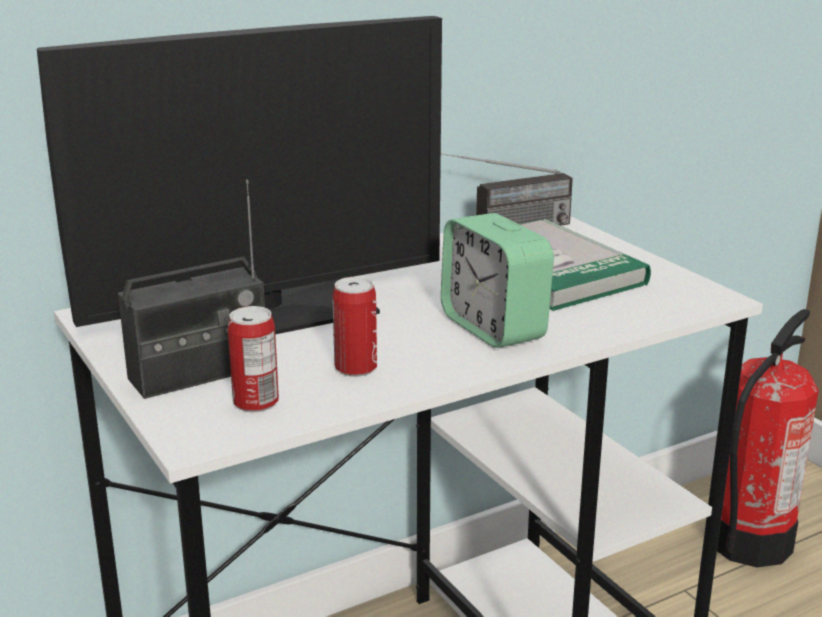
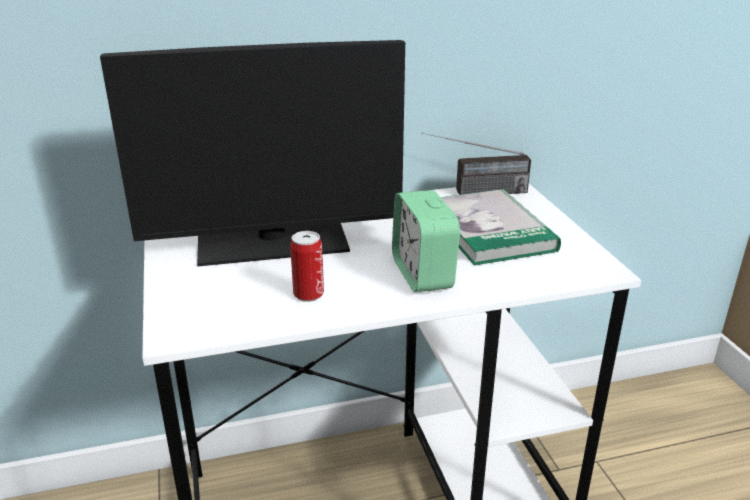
camera: 15 degrees right, 5 degrees up
radio [118,179,265,399] -> none
can [228,306,279,412] -> none
fire extinguisher [717,309,819,567] -> none

